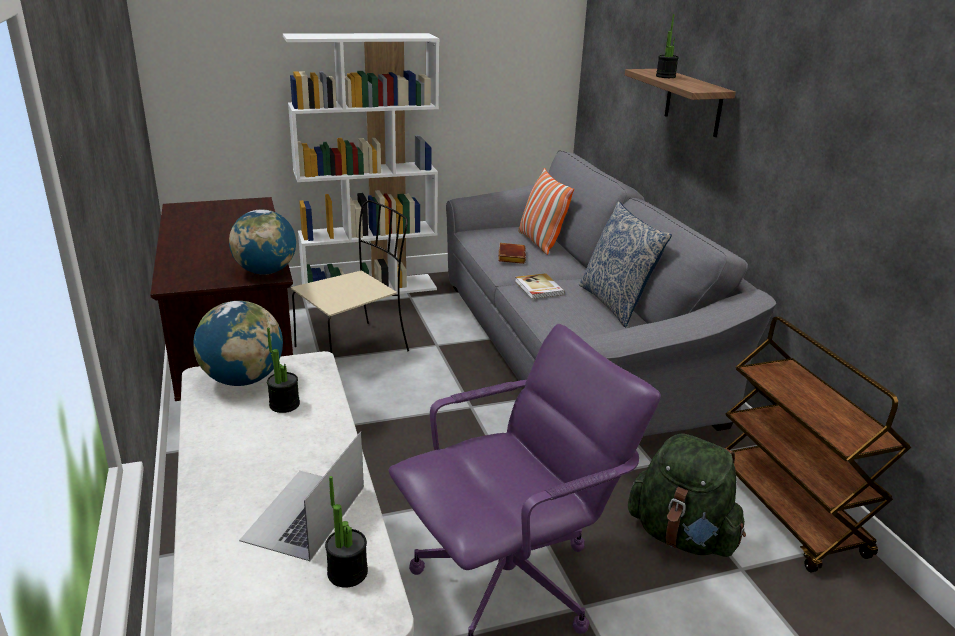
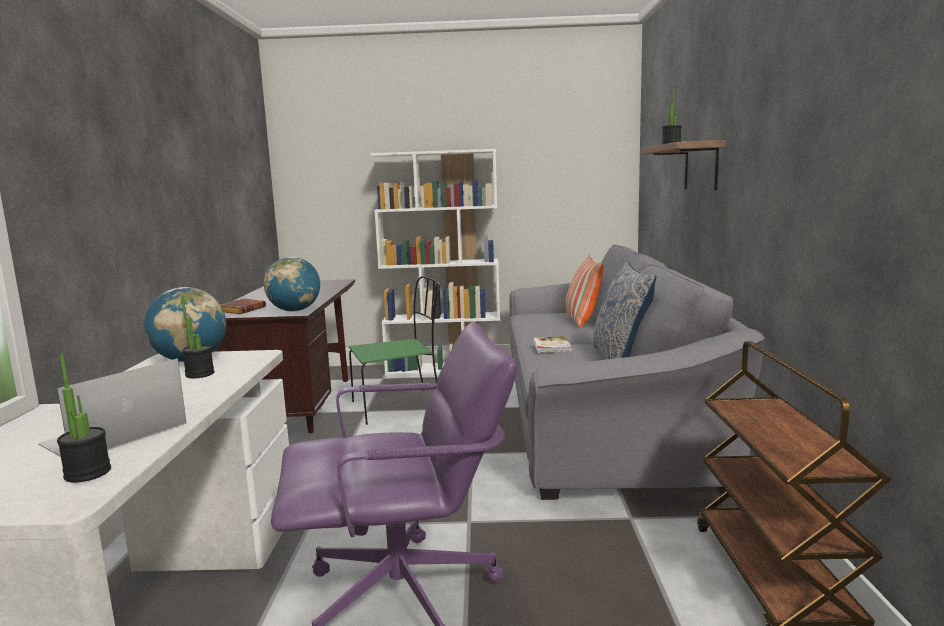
camera: 20 degrees right, 15 degrees down
beige chair [291,200,409,354] -> green chair [349,276,440,425]
brown book [498,243,526,264] -> brown book moved to [220,298,266,314]
green backpack [628,434,746,557] -> none

